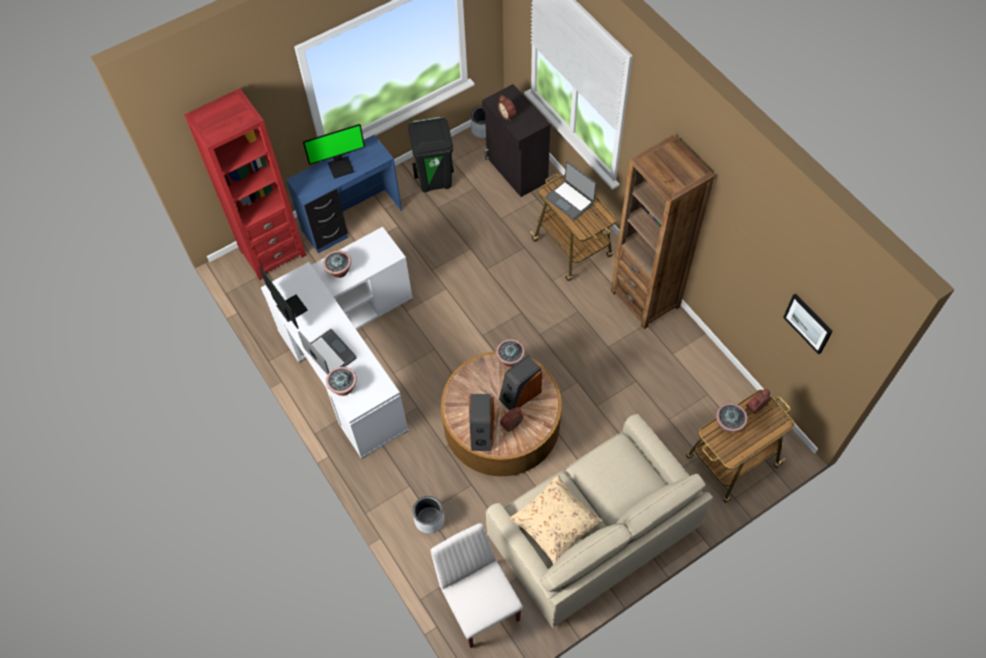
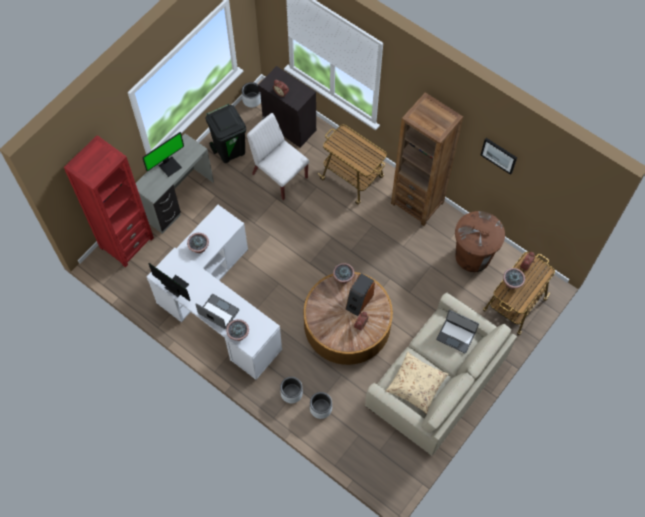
camera: 20 degrees left, 5 degrees up
blue desk [286,135,402,253] -> grey desk [136,133,214,234]
white chair [430,523,523,648] -> white chair moved to [247,113,309,200]
speaker [468,394,495,451] -> none
laptop [545,161,597,220] -> laptop moved to [436,310,479,354]
picture [783,293,833,355] -> picture moved to [481,138,517,175]
none -> grey planter [280,377,303,404]
none -> brown trash can [455,211,505,272]

